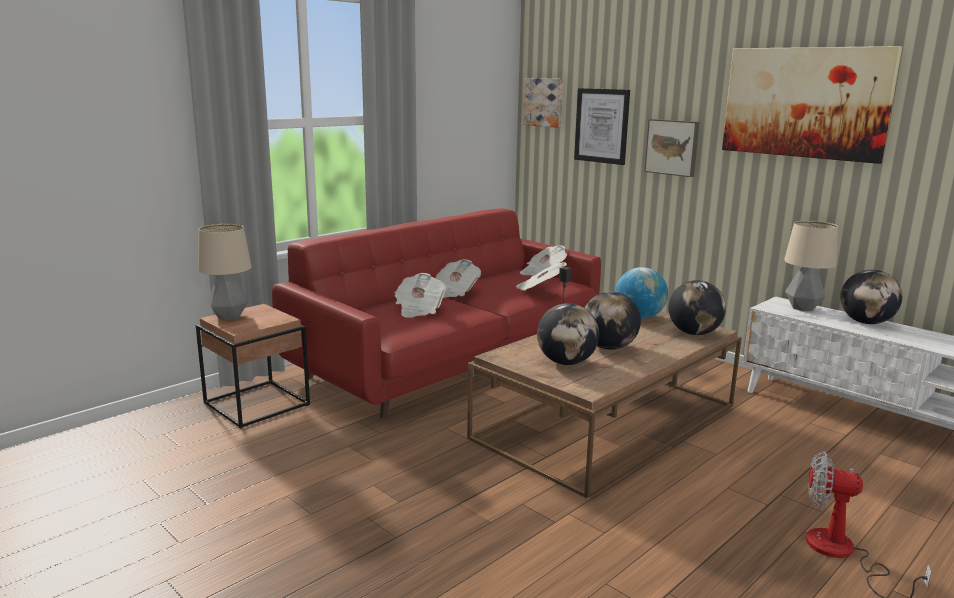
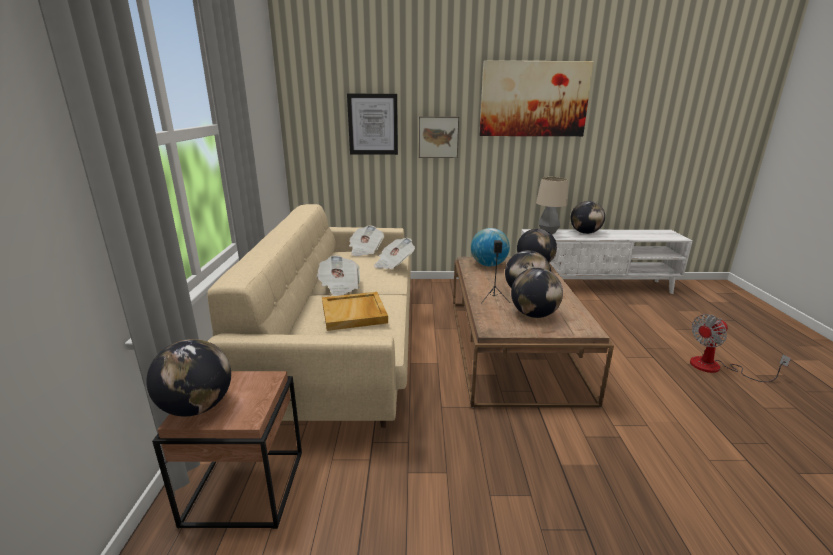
camera: 45 degrees left, 5 degrees up
table lamp [198,224,252,320] -> globe [146,339,231,417]
red sofa [272,209,601,418] -> beige sofa [207,204,411,428]
newspaper [394,273,446,318] -> beige tray [322,292,388,331]
picture [523,78,563,128] -> none

